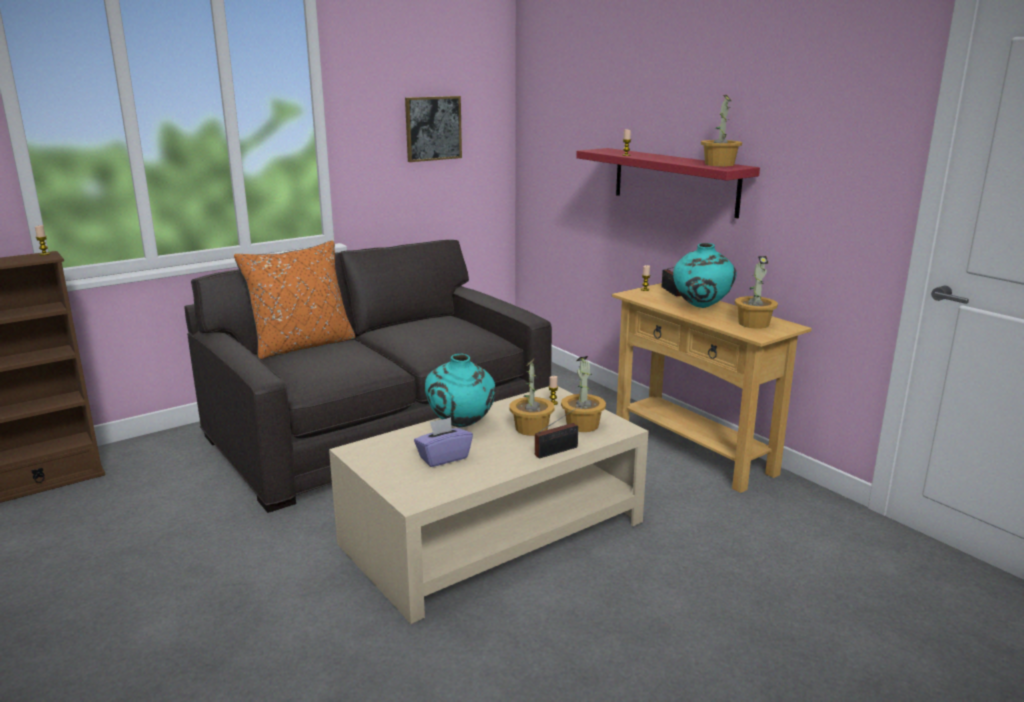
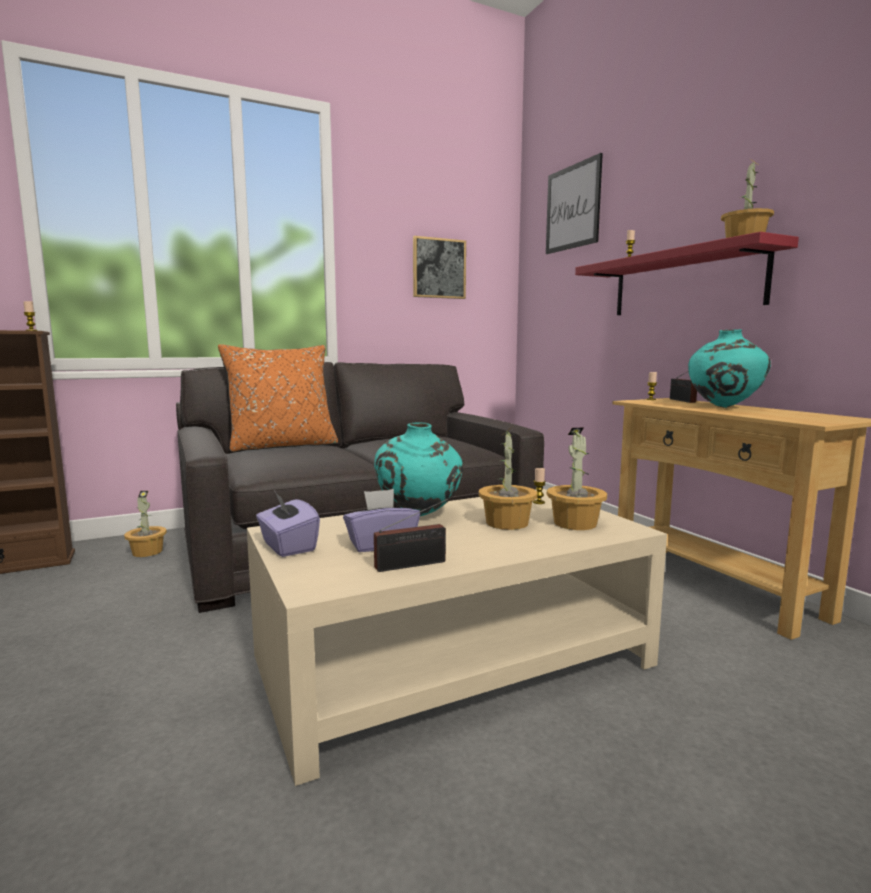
camera: 10 degrees right, 10 degrees down
radio [535,406,580,459] -> radio moved to [374,498,451,572]
potted plant [735,256,778,329] -> potted plant moved to [124,491,167,557]
none -> purple tissue box [256,492,320,557]
none -> picture [546,153,603,254]

